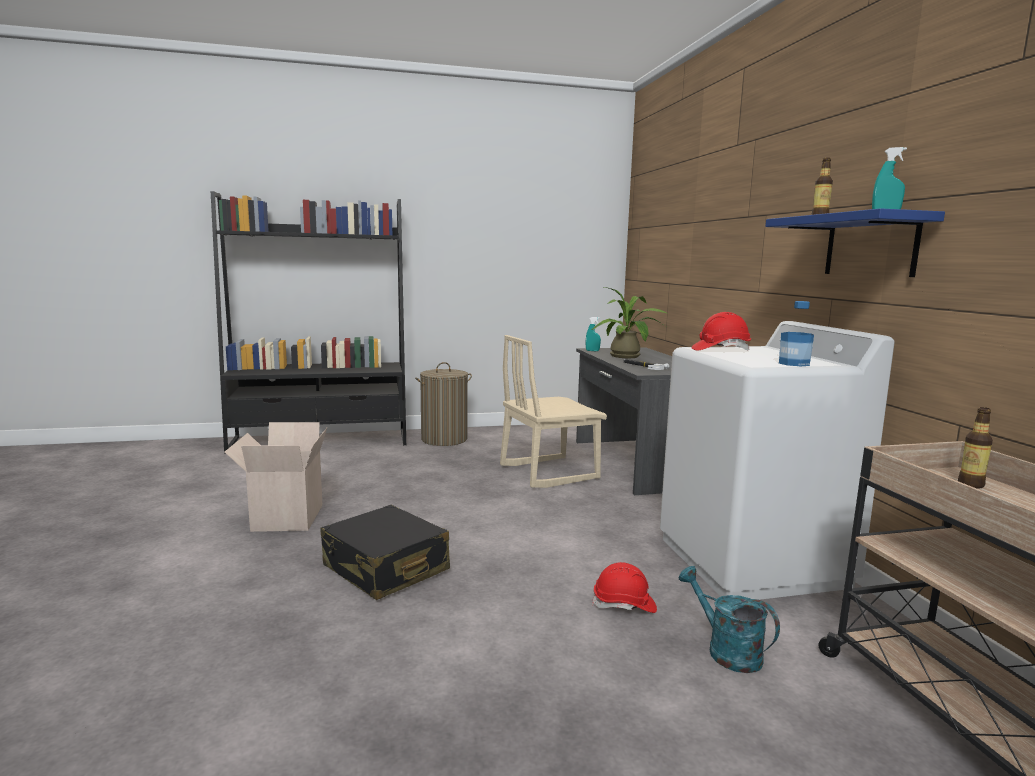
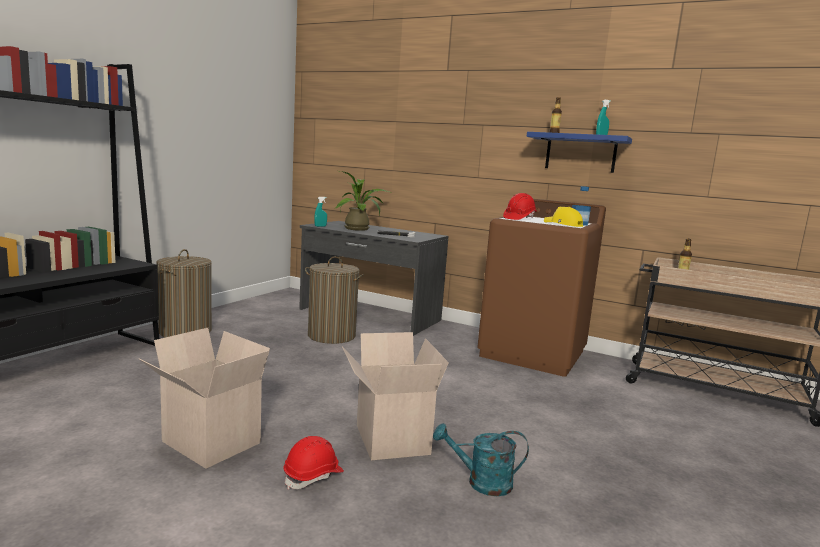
camera: 50 degrees left, 0 degrees up
black suitcase [321,505,450,600] -> cardboard box [342,332,449,460]
beige chair [500,335,607,488] -> laundry basket [305,256,364,344]
red hard hat [592,562,657,613] -> red hard hat moved to [283,436,344,490]
white washing machine [660,321,894,600] -> brown washing machine [477,199,606,377]
turquoise watering can [679,566,780,673] -> turquoise watering can moved to [433,423,529,496]
none -> yellow cap [544,207,583,227]

